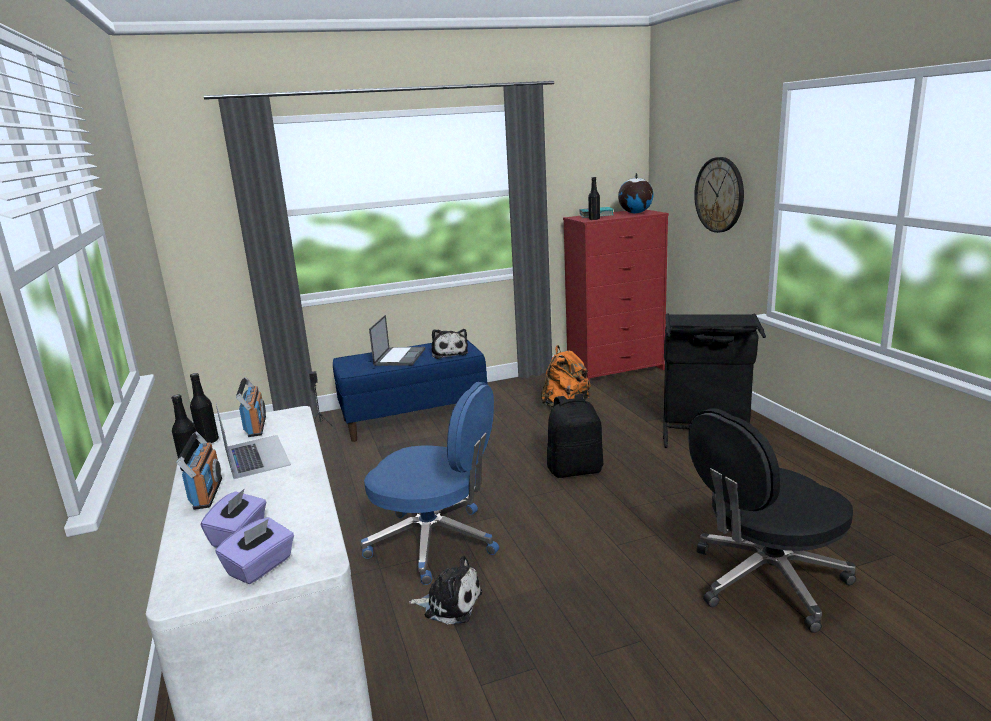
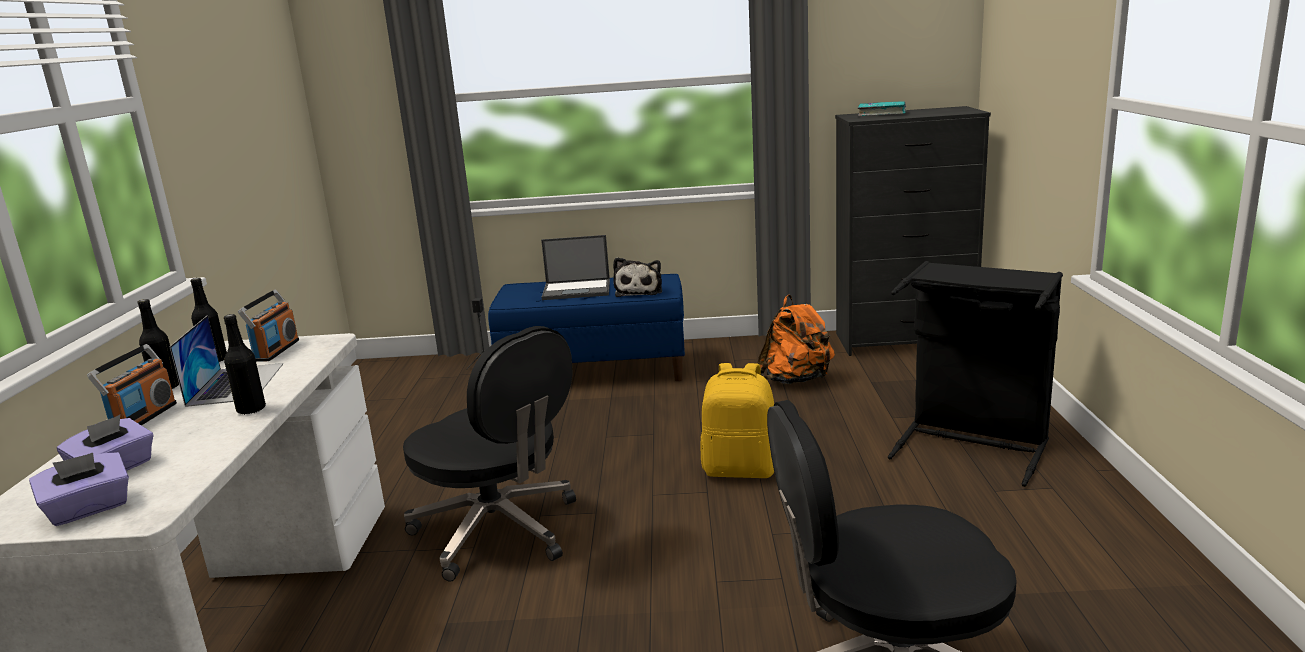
camera: 20 degrees right, 0 degrees up
blue office chair [360,382,499,585] -> black office chair [403,326,576,581]
laptop [369,315,425,366] -> laptop turned 60 degrees clockwise [541,235,610,300]
plush toy [409,556,482,624] -> none
black backpack [547,394,603,478] -> yellow backpack [700,363,774,478]
red dresser [563,210,669,382] -> black dresser [835,106,991,356]
black bottle [588,177,600,220] -> black bottle moved to [223,314,266,415]
globe [618,173,653,213] -> none
wall clock [694,157,744,233] -> none

